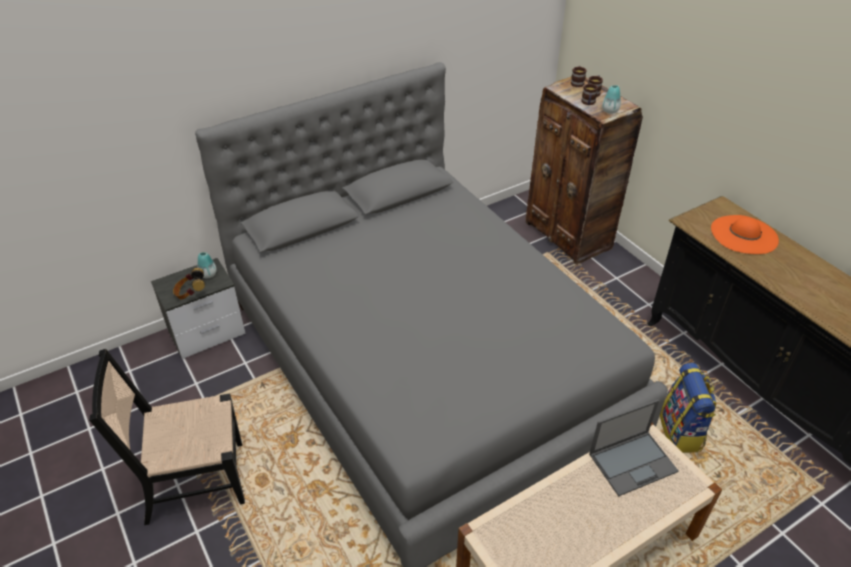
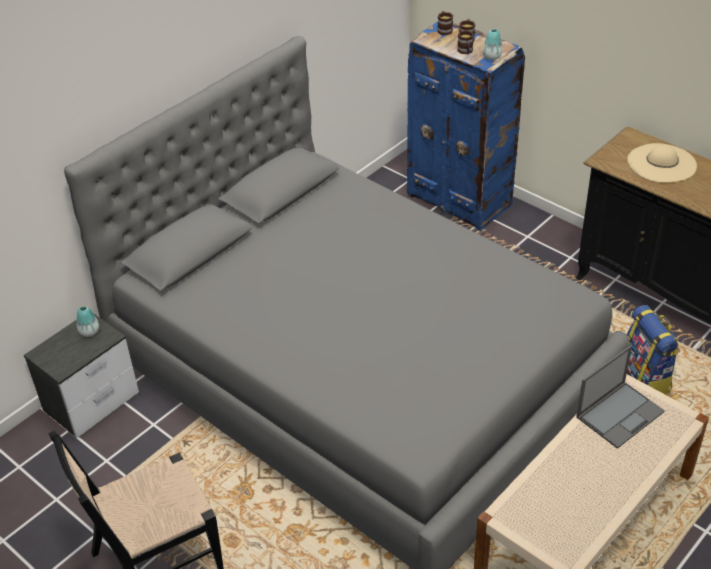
camera: 15 degrees left, 0 degrees up
headphones [173,268,205,300] -> none
brown cabinet [526,76,643,265] -> blue cabinet [407,22,525,231]
orange hat [711,215,779,254] -> beige hat [627,143,697,182]

